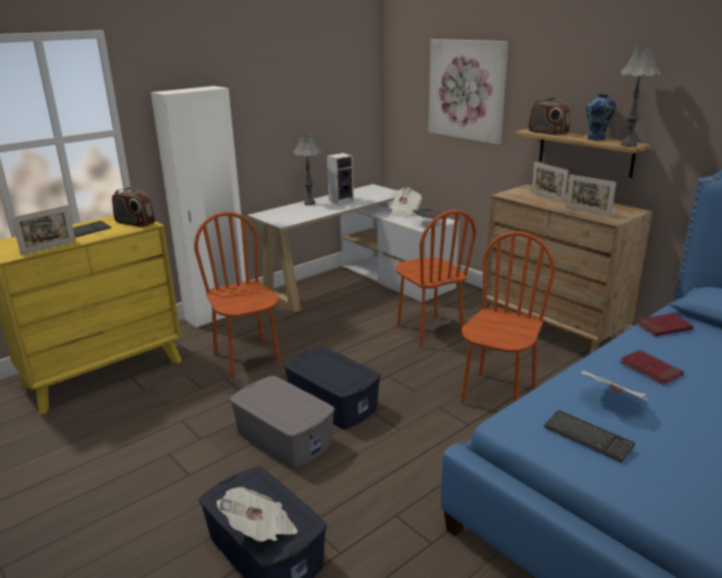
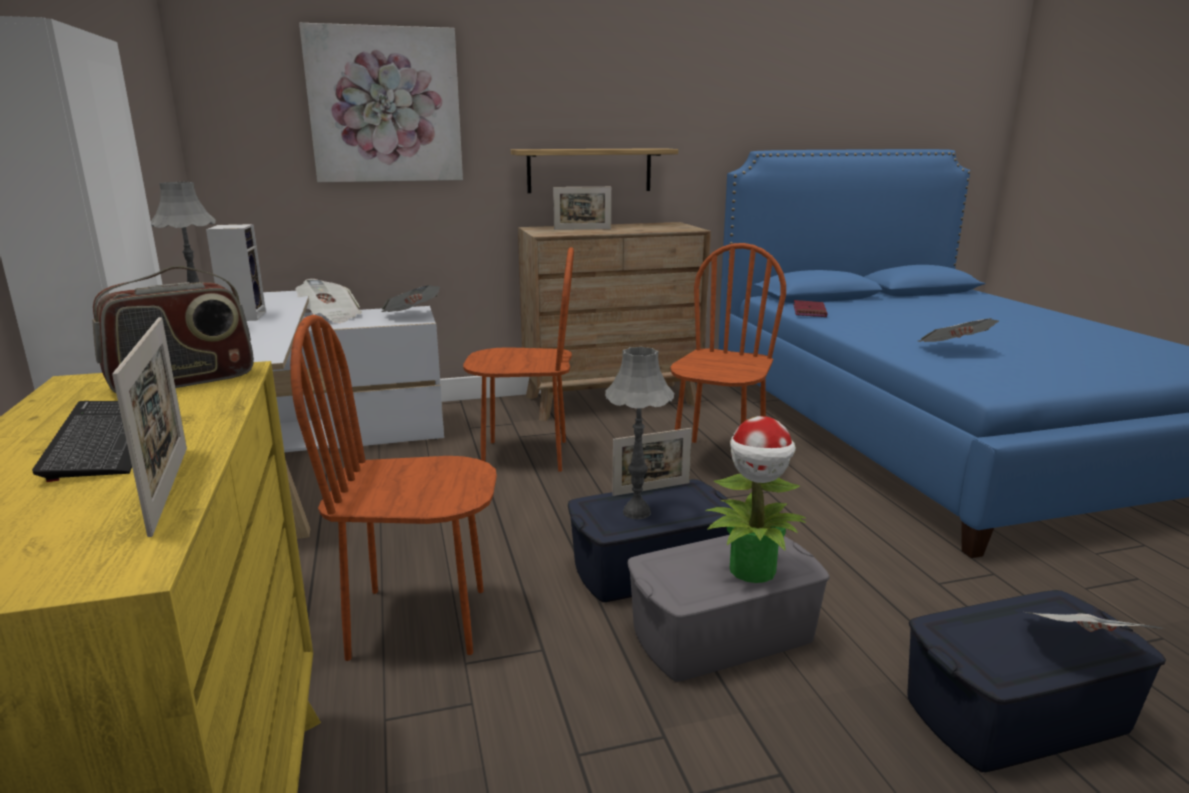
camera: 65 degrees left, 5 degrees down
brown chair [461,231,555,404] -> brown chair turned 60 degrees clockwise [670,243,786,443]
radio [528,98,570,135] -> none
keyboard [544,410,635,463] -> none
picture frame [566,174,616,217] -> picture frame moved to [612,428,692,496]
vase [586,93,616,141] -> none
grey table lamp [620,46,661,147] -> grey table lamp moved to [605,347,674,519]
red book [620,350,684,385] -> none
none -> potted plant [705,416,807,583]

